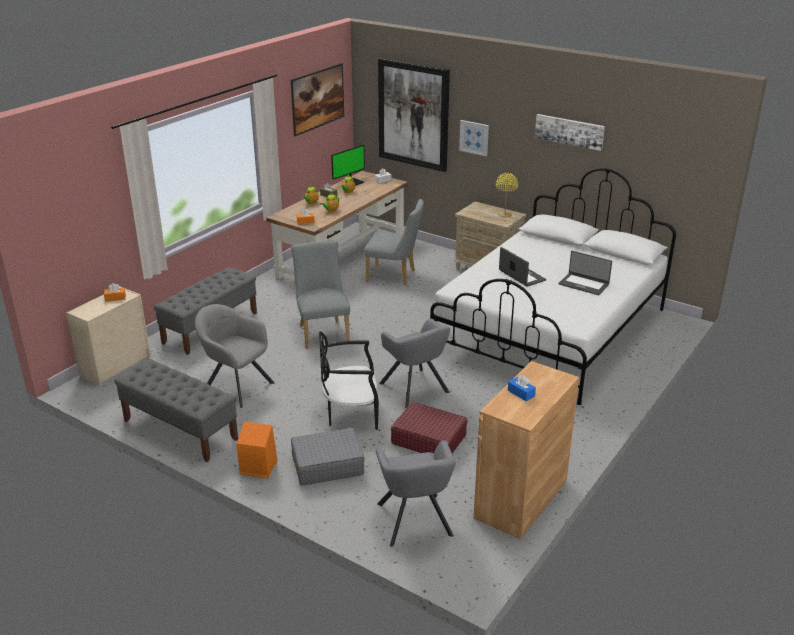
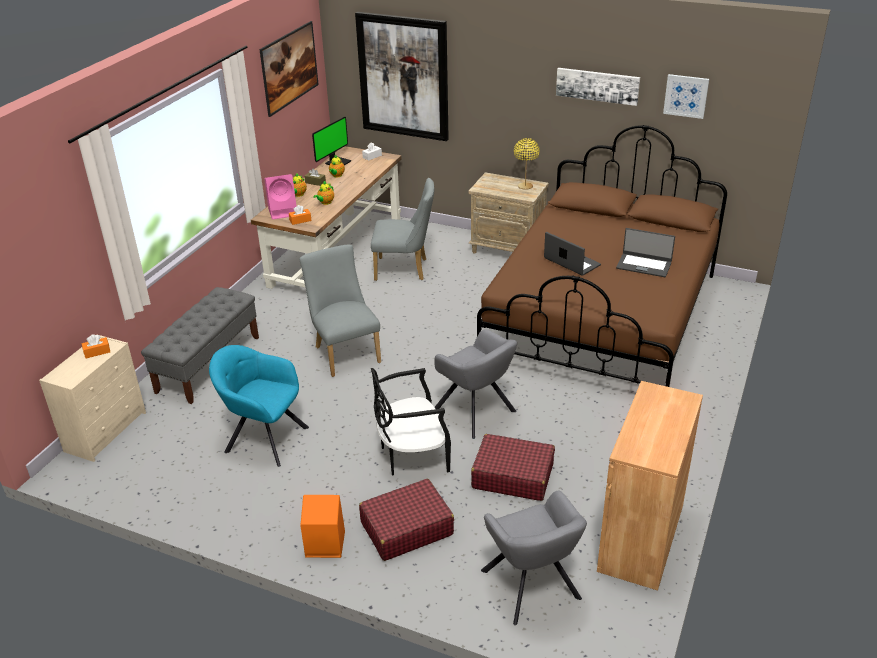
camera: 10 degrees left, 5 degrees up
grey bench [114,359,238,462] -> none
grey armchair [195,304,275,408] -> turquoise armchair [209,345,309,467]
grey suitcase [291,428,365,486] -> red suitcase [359,479,454,561]
white bed [430,168,676,405] -> brown bed [477,125,727,387]
picture [459,120,489,156] -> picture moved to [663,74,709,119]
blue tissue box [508,375,536,401] -> none
none -> pink speaker [264,174,296,220]

